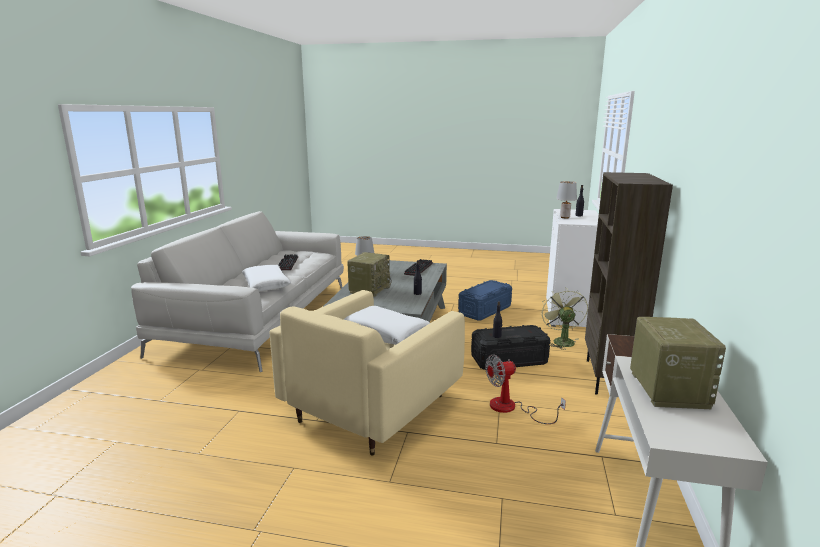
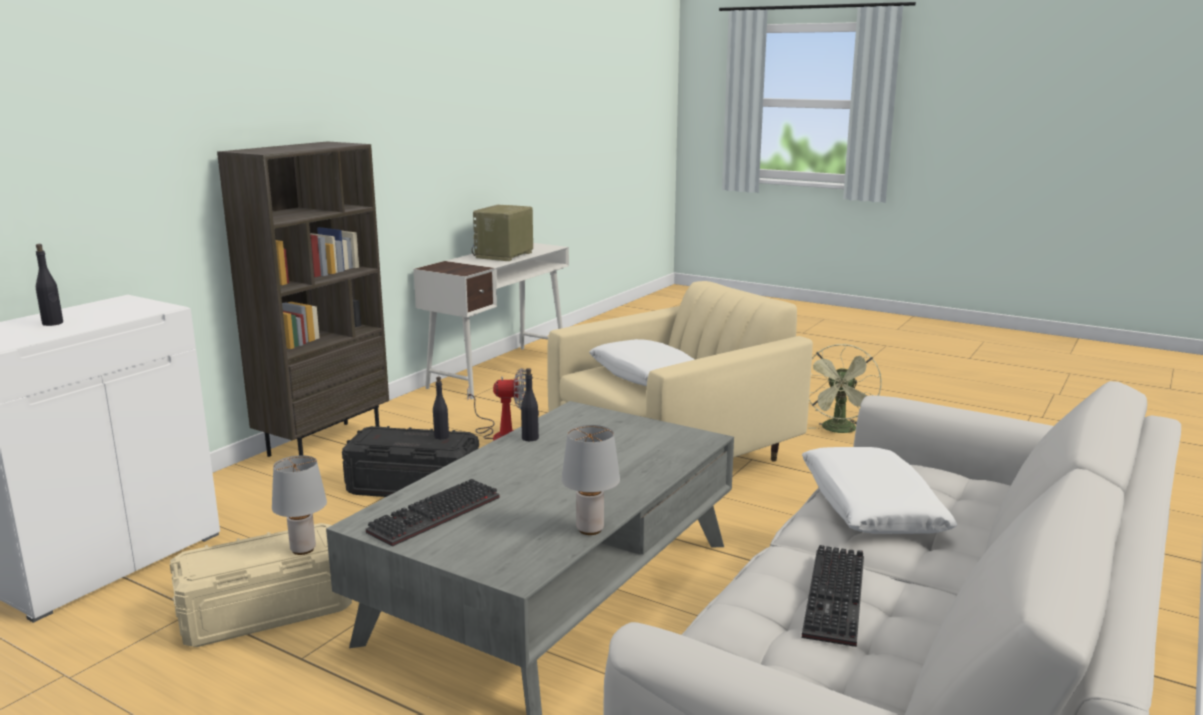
camera: 160 degrees left, 0 degrees up
radio [347,252,392,297] -> none
blue storage box [458,280,512,320] -> beige storage box [170,523,352,647]
green fan [541,287,588,350] -> green fan moved to [809,344,882,433]
grey table lamp [556,181,577,218] -> grey table lamp moved to [272,455,327,555]

